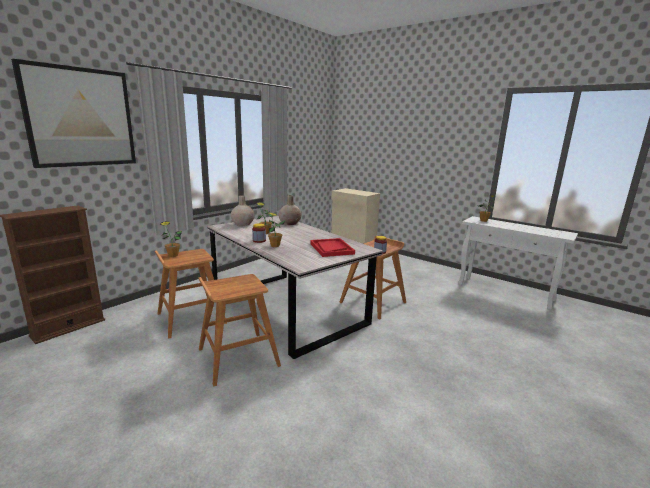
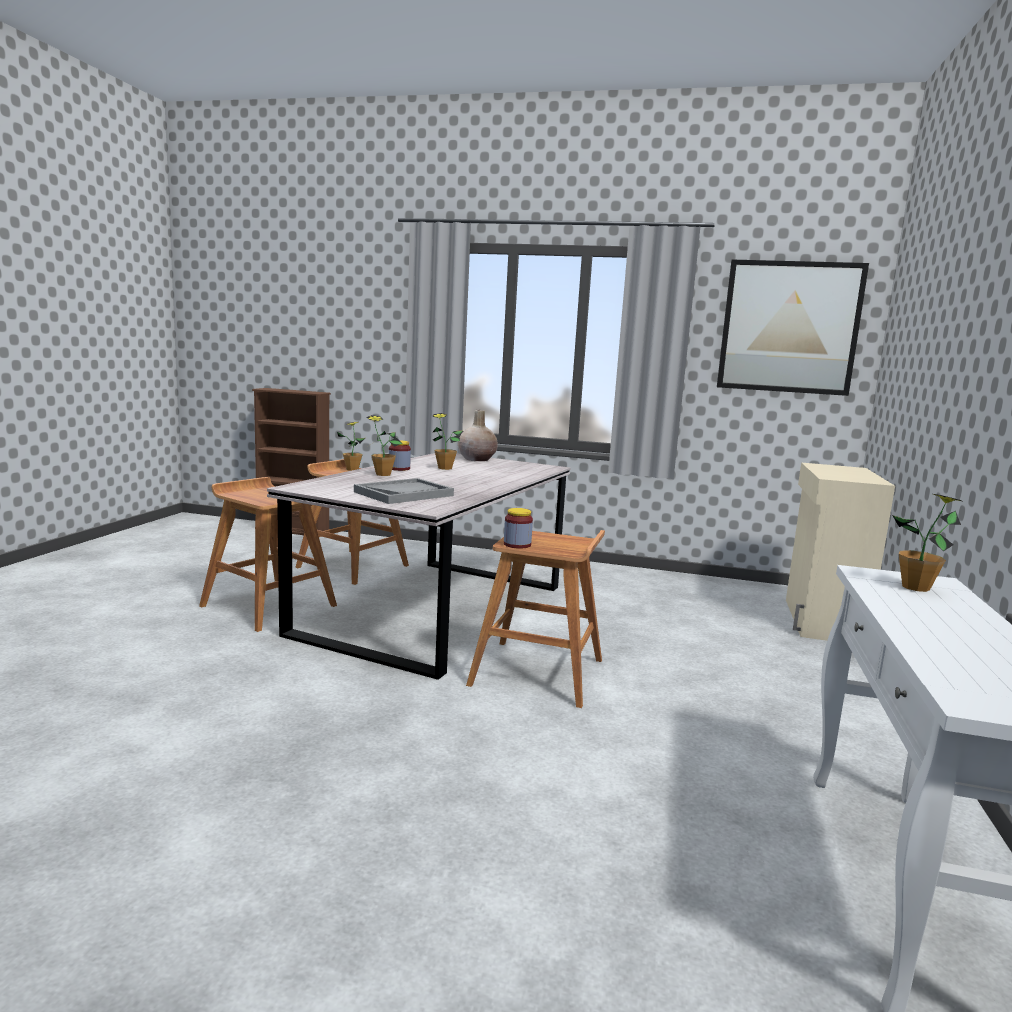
camera: 65 degrees right, 5 degrees down
picture [11,59,136,168] -> picture moved to [717,260,869,396]
beige vase [279,195,302,225] -> none
red tray [310,238,355,257] -> grey tray [354,478,454,504]

